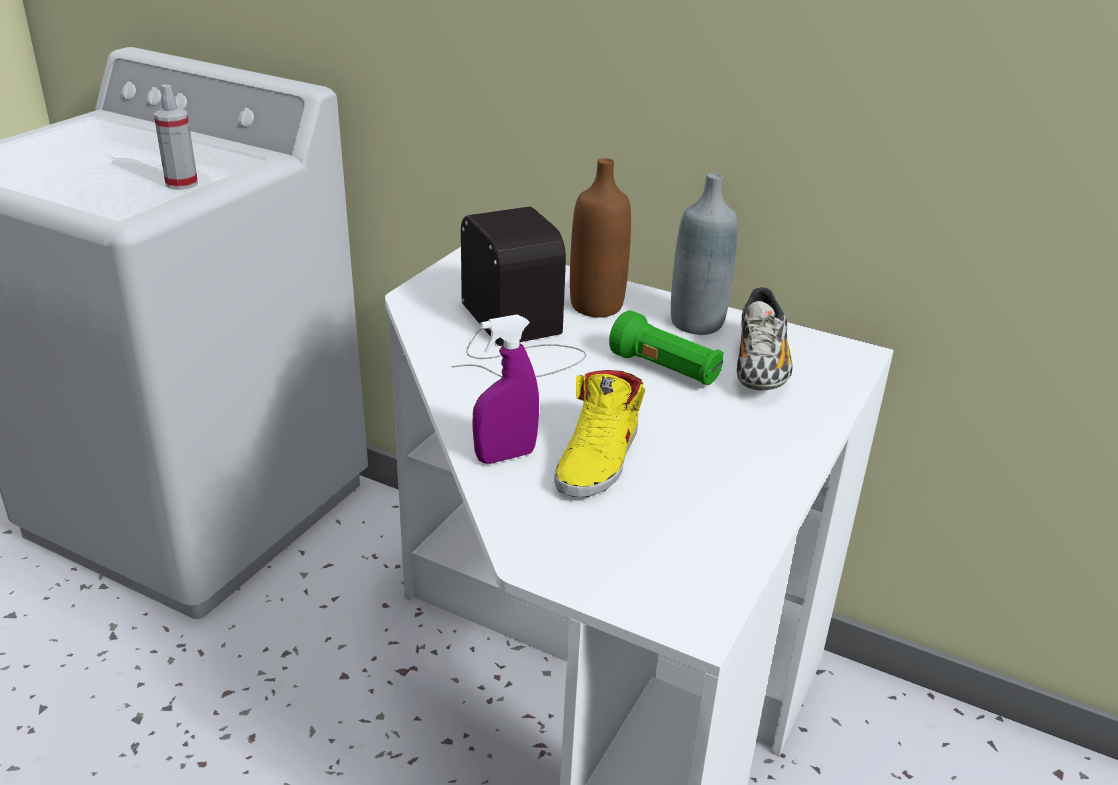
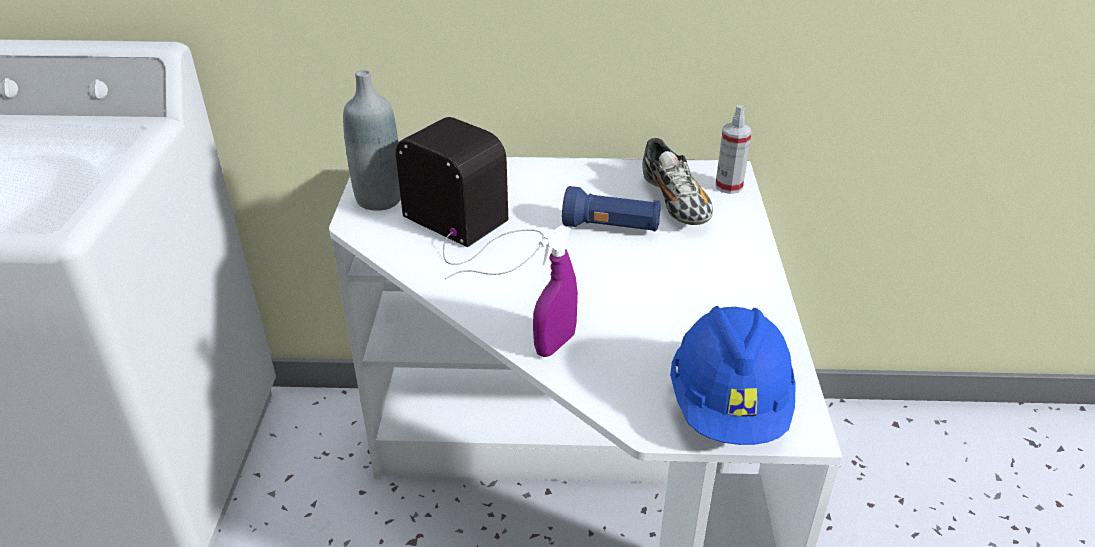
camera: 25 degrees left, 5 degrees up
spray bottle [154,85,198,190] -> spray bottle moved to [716,105,752,194]
yellow shoe [554,370,646,497] -> none
brown bottle [570,158,631,318] -> none
green flashlight [609,310,724,385] -> blue flashlight [562,186,661,232]
grey bottle [671,173,738,335] -> grey bottle moved to [343,70,401,211]
none -> blue hard hat [670,306,796,445]

